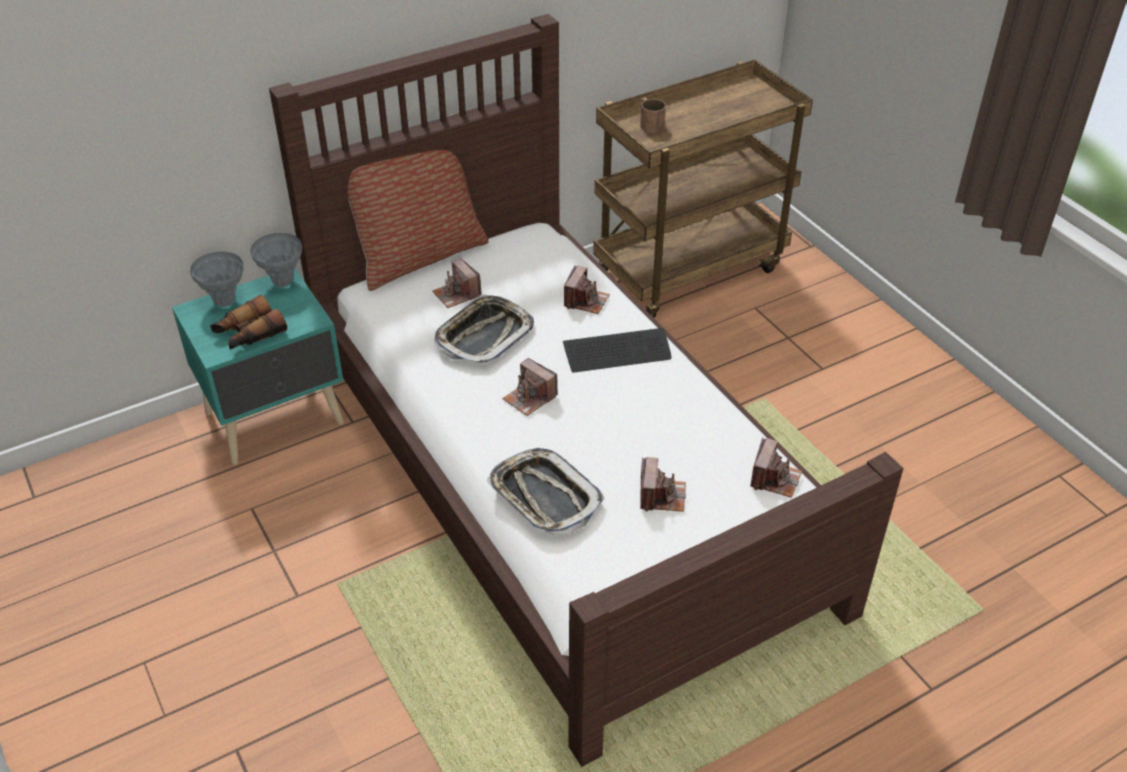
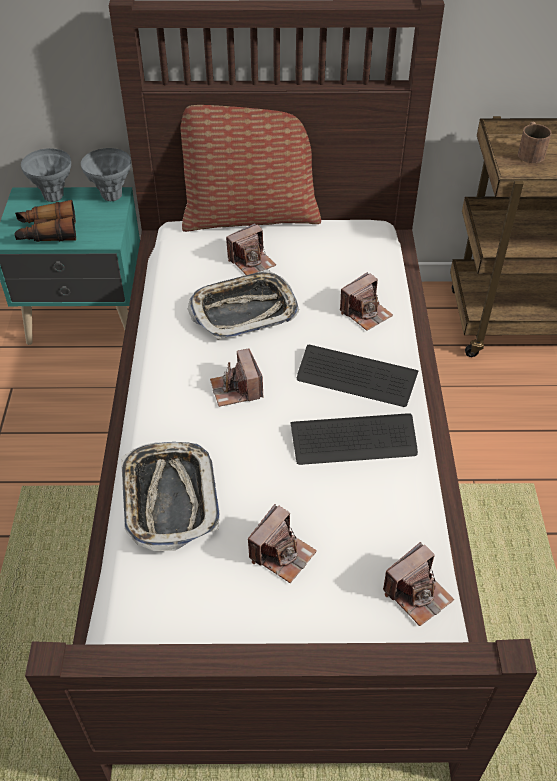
camera: 30 degrees right, 5 degrees up
camera [432,258,482,308] -> camera turned 120 degrees counterclockwise [226,223,276,275]
none -> keyboard [291,413,418,465]

